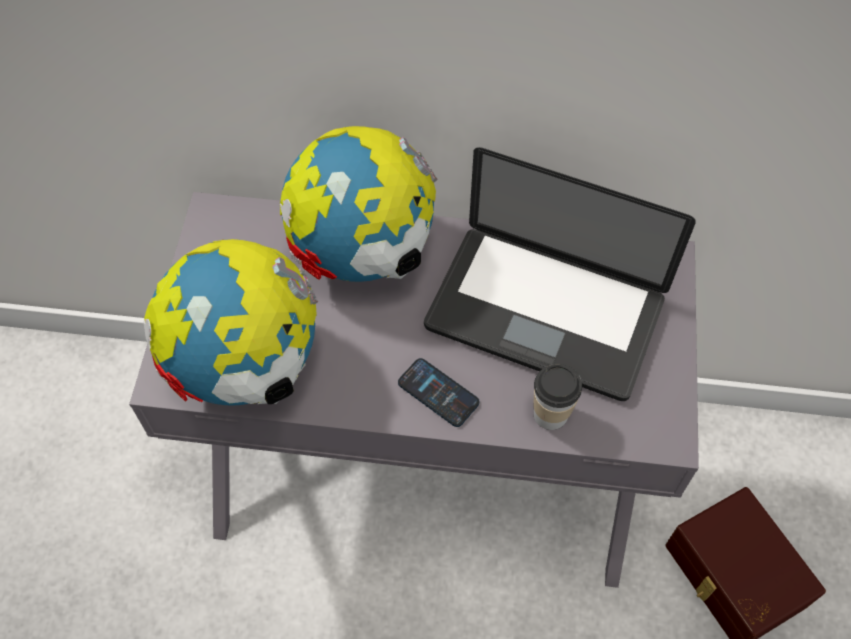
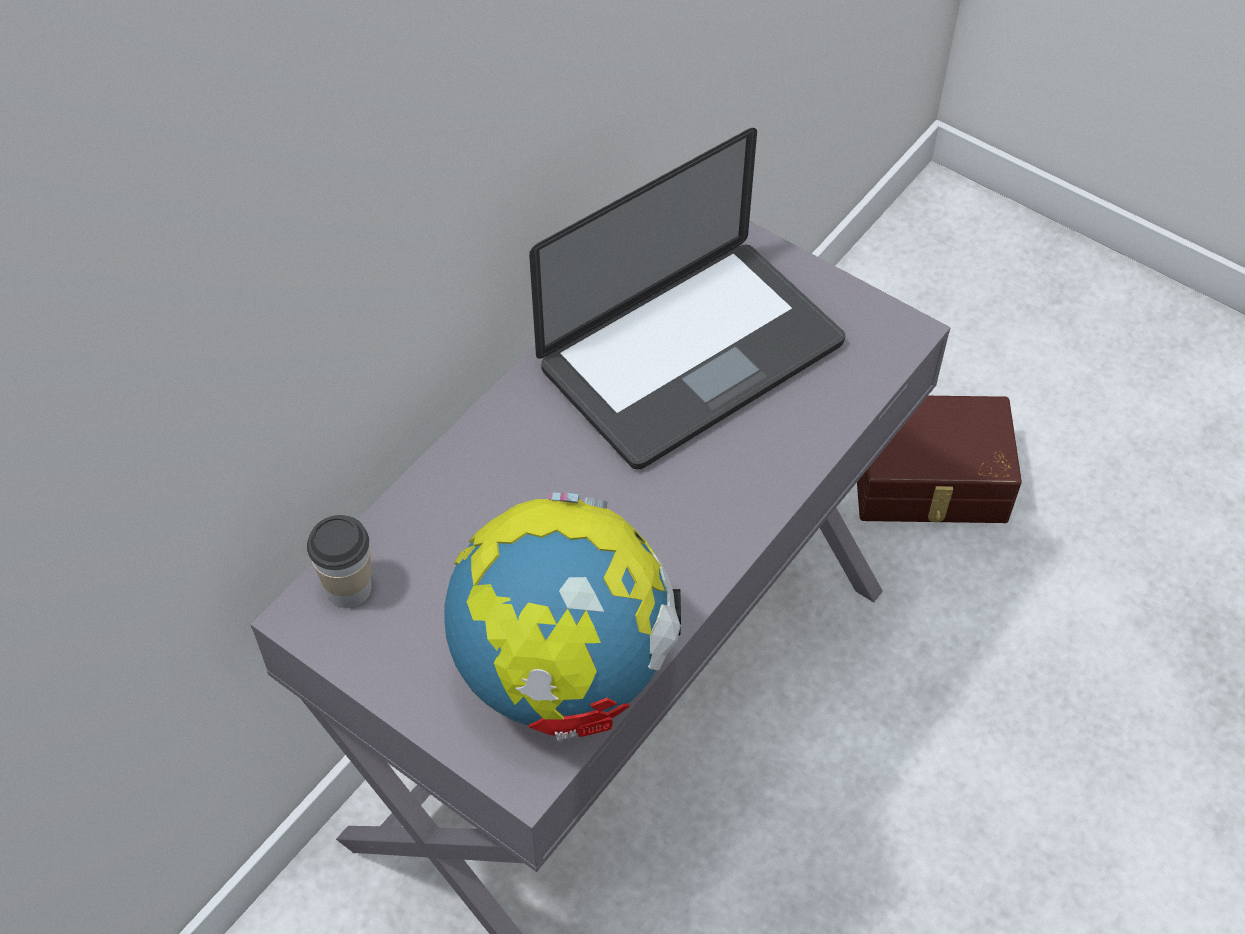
camera: 60 degrees left, 5 degrees down
globe [280,126,438,282] -> none
phone [398,358,480,427] -> none
cup [533,364,582,430] -> cup moved to [307,515,372,608]

